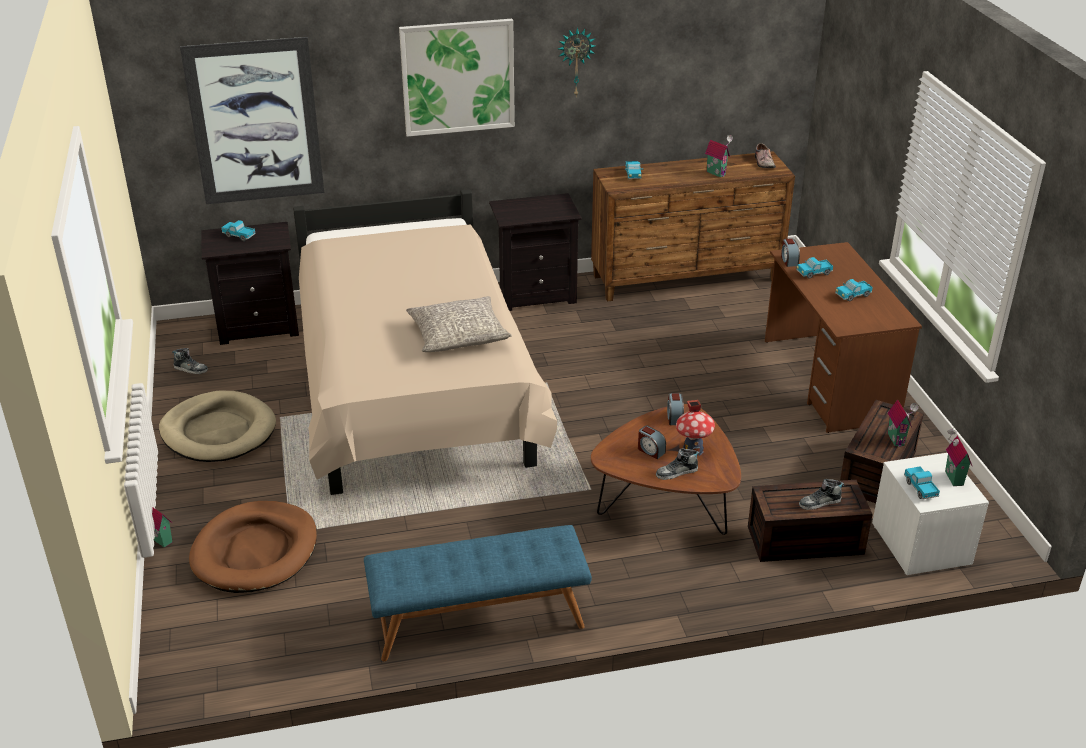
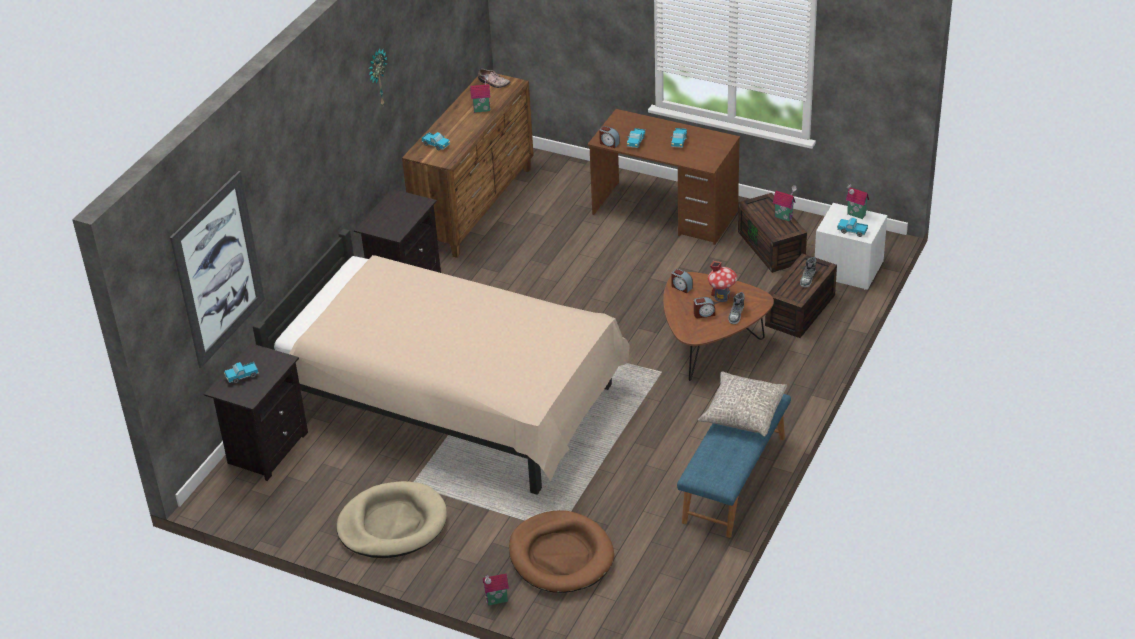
camera: 50 degrees left, 5 degrees up
shoe [172,348,208,374] -> none
picture [399,19,515,137] -> none
grey pillow [406,296,512,352] -> grey pillow moved to [698,371,787,437]

